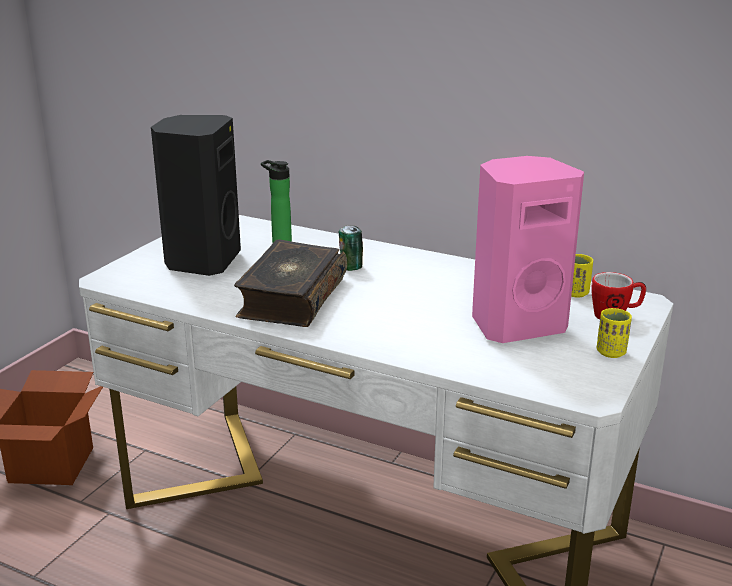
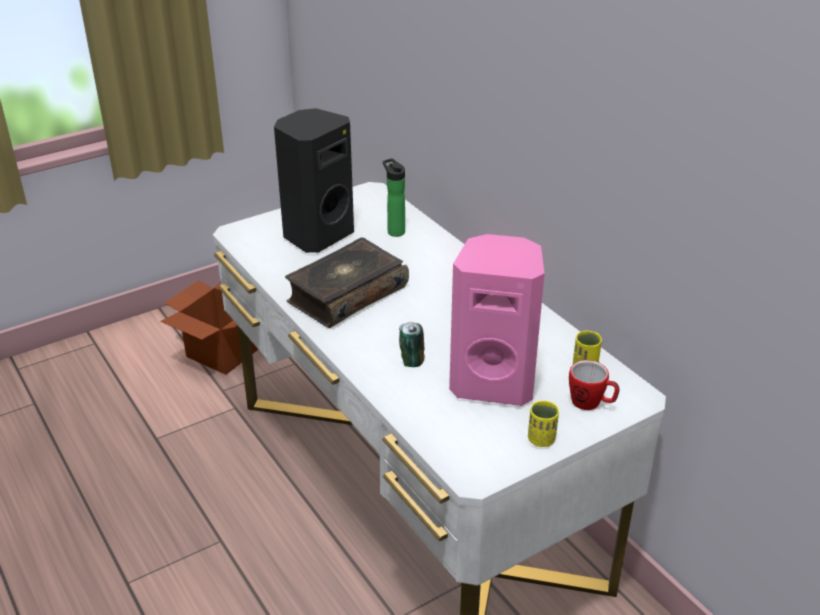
camera: 30 degrees right, 10 degrees up
can [339,226,363,271] -> can moved to [399,322,424,367]

